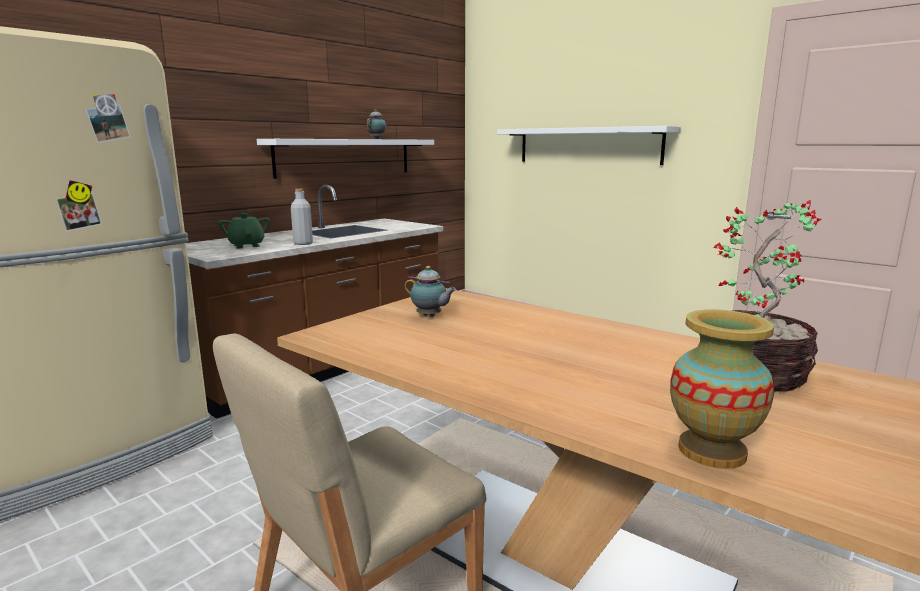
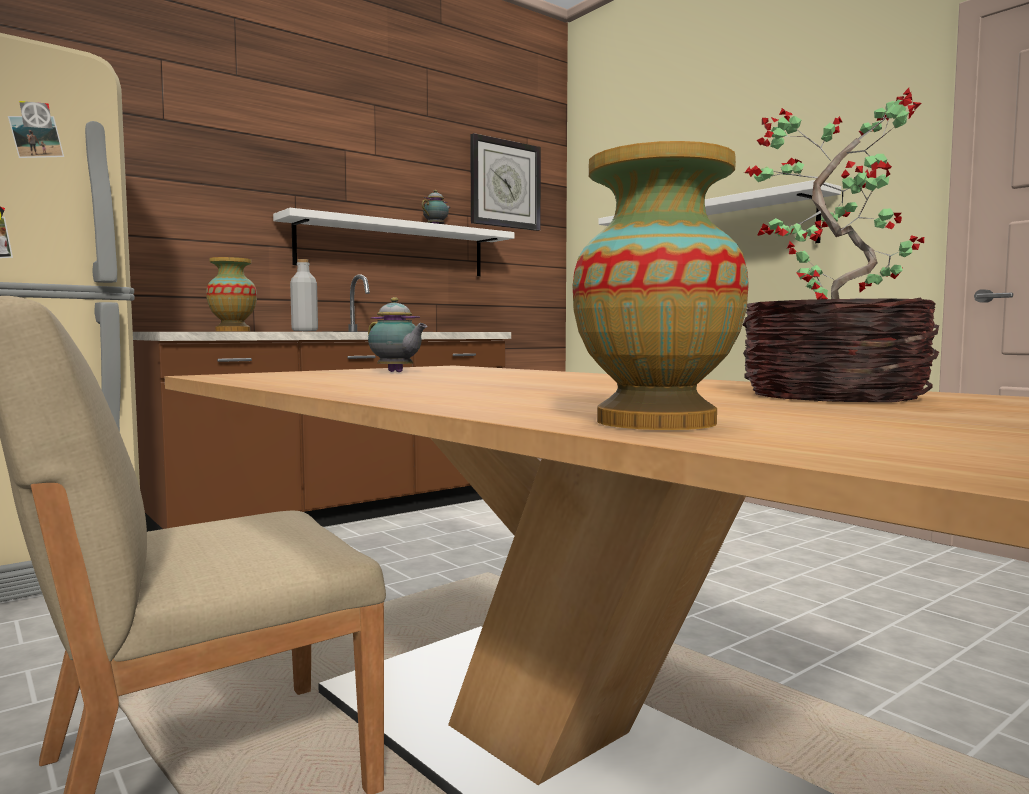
camera: 10 degrees right, 10 degrees down
green teapot [218,213,270,248] -> vase [206,257,257,331]
none -> wall clock [470,133,541,231]

